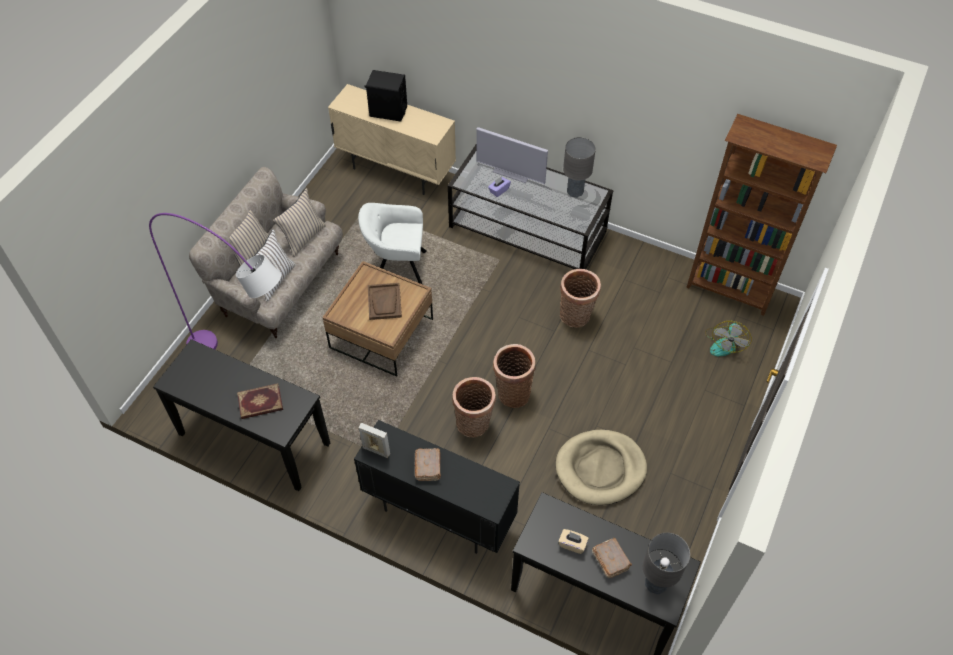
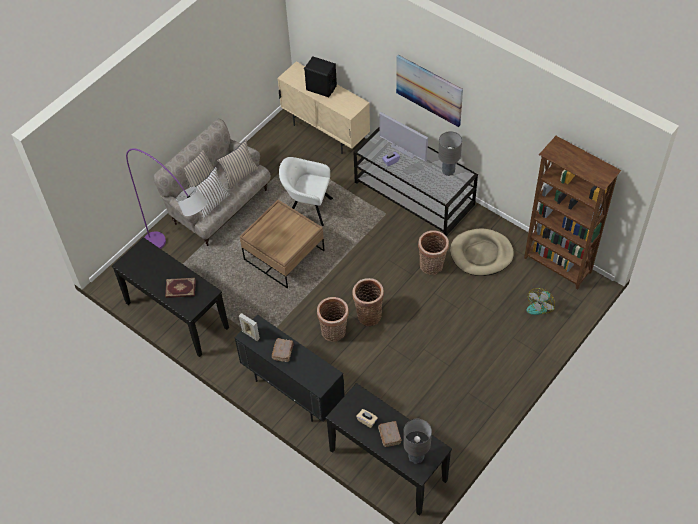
camera: 15 degrees right, 0 degrees up
brown tray [368,283,402,320] -> none
beige dog bed [556,430,647,505] -> beige dog bed moved to [450,229,514,276]
none -> picture [396,55,463,127]

